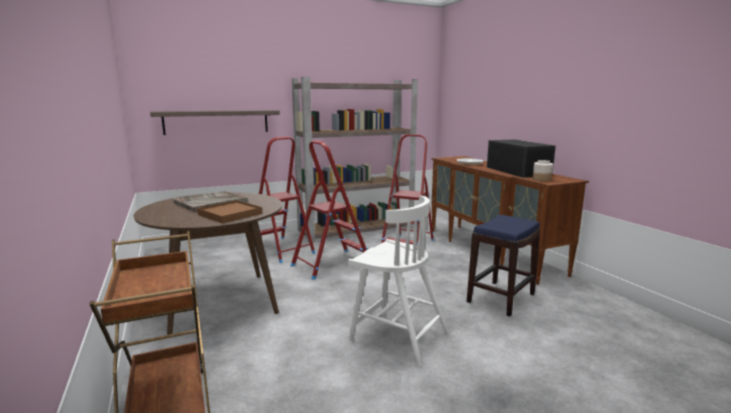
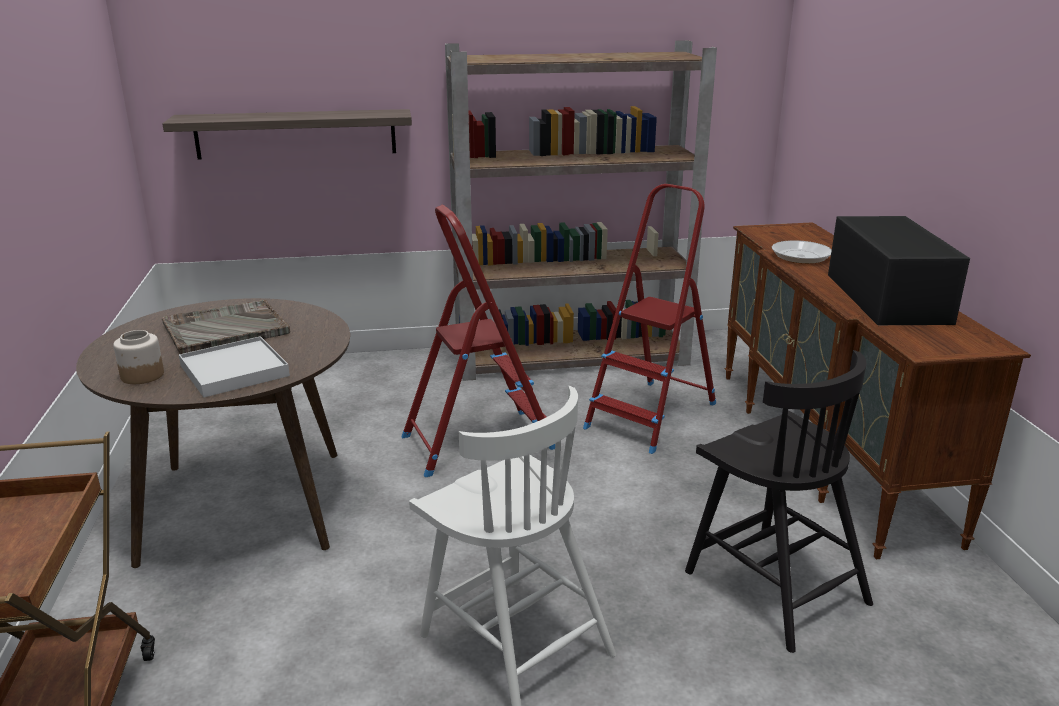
camera: 15 degrees right, 10 degrees up
brown tray [197,200,262,223] -> white tray [179,336,290,397]
red step ladder [259,137,316,263] -> none
stool [467,215,540,317] -> black chair [685,350,873,653]
jar [533,160,553,182] -> jar moved to [113,330,164,384]

